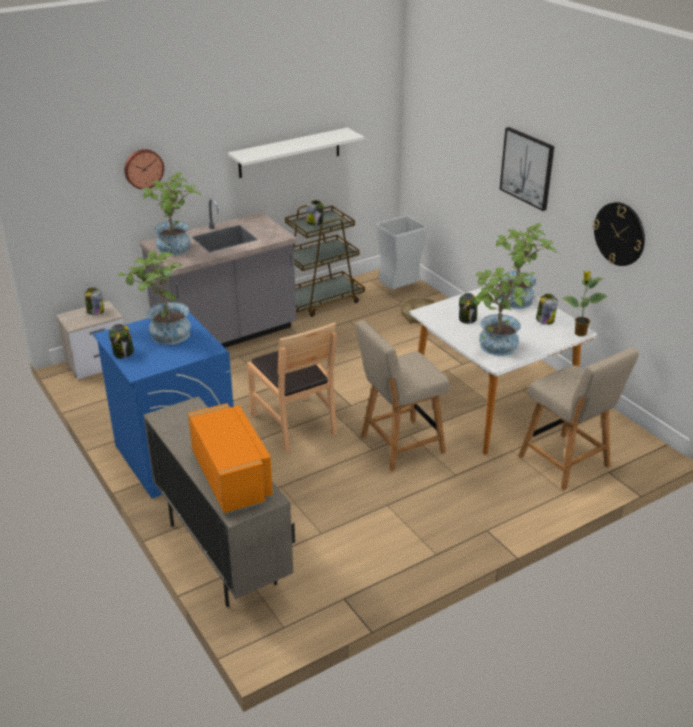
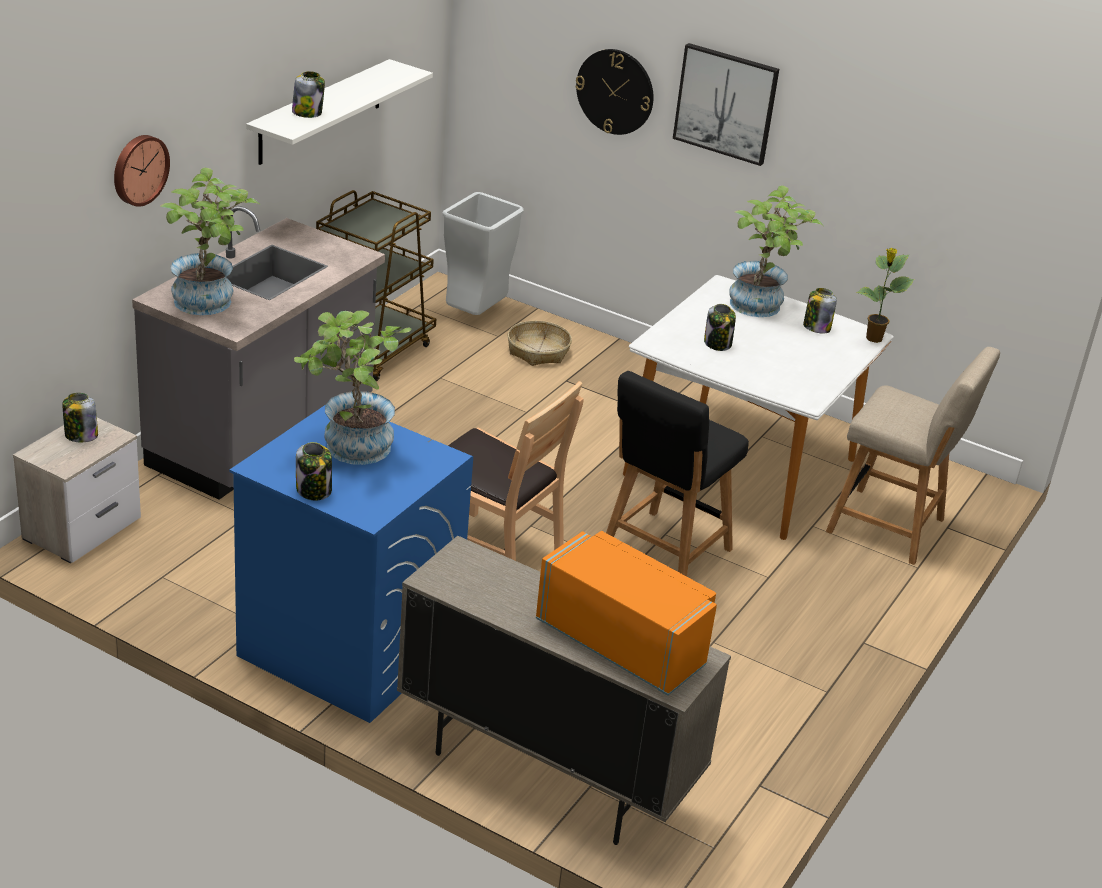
camera: 30 degrees left, 0 degrees up
jar [306,200,324,225] -> jar moved to [292,71,325,118]
beige chair [356,321,450,471] -> black chair [606,371,749,576]
potted plant [474,268,535,356] -> none
wall clock [593,202,645,266] -> wall clock moved to [575,49,654,135]

